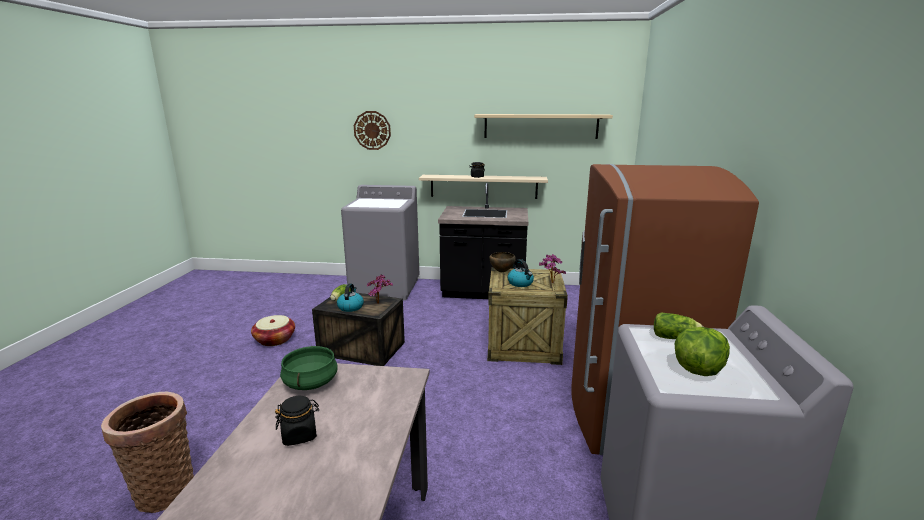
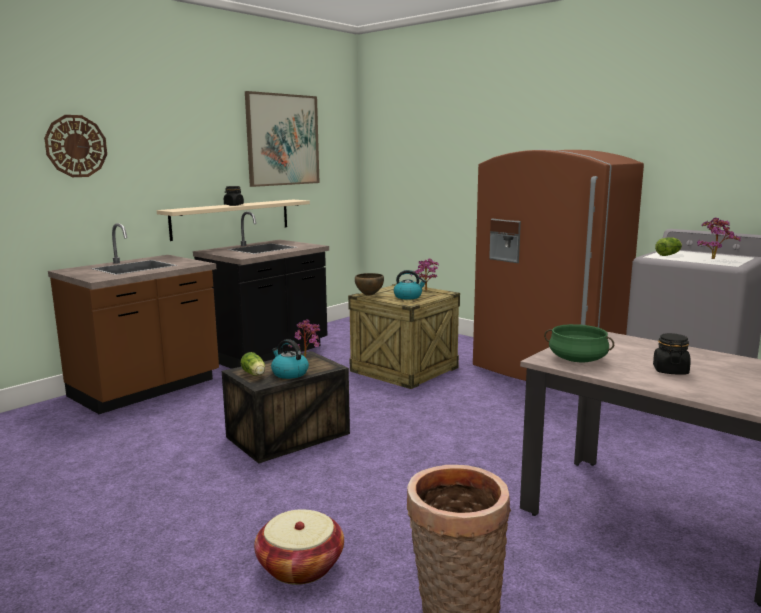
camera: 55 degrees left, 5 degrees down
basket [251,315,295,346] -> basket moved to [254,509,344,585]
grey washing machine [341,185,419,300] -> brown counter [48,223,219,414]
beige shelf [474,114,613,139] -> picture [245,91,320,187]
lettuce [674,327,730,376] -> potted plant [697,218,741,259]

